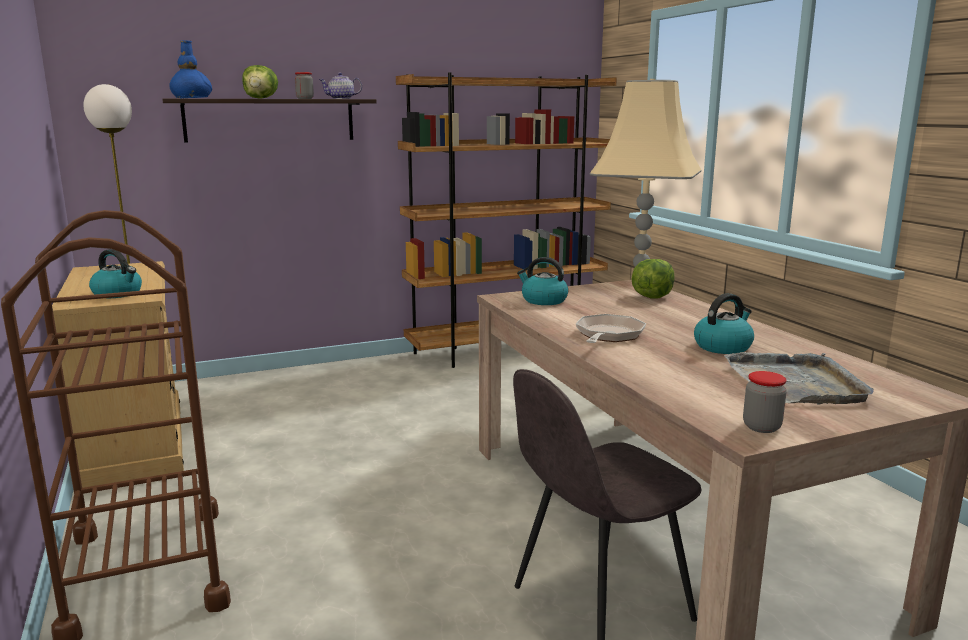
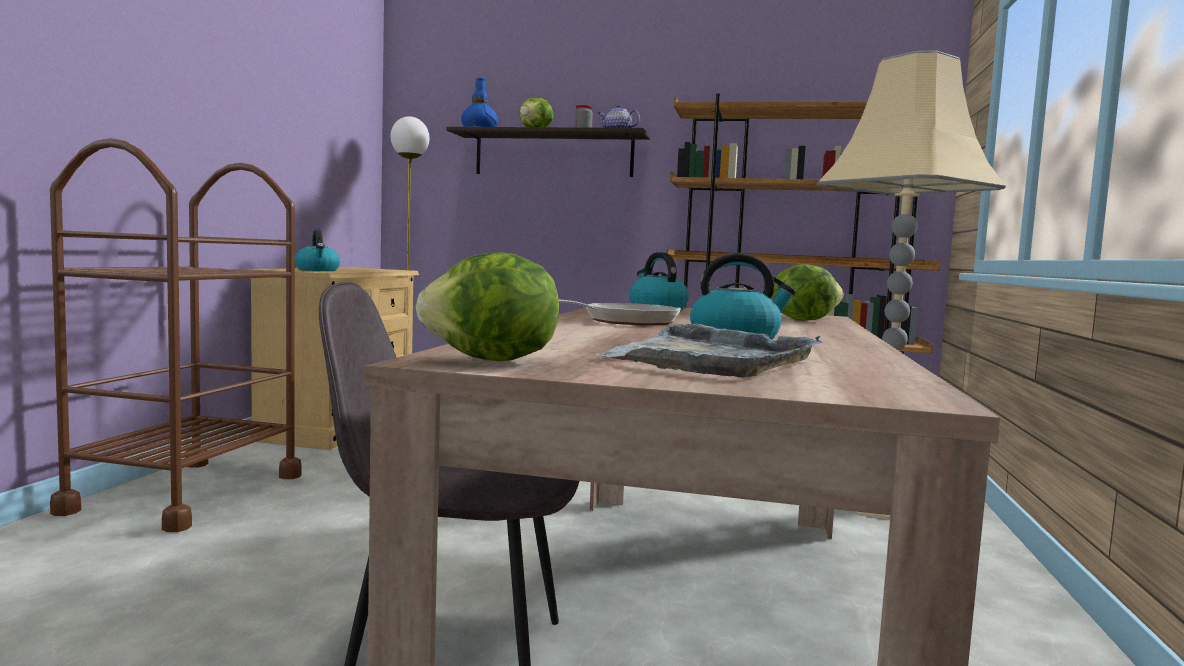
camera: 35 degrees right, 10 degrees down
jar [743,371,787,433] -> lettuce [416,252,559,362]

